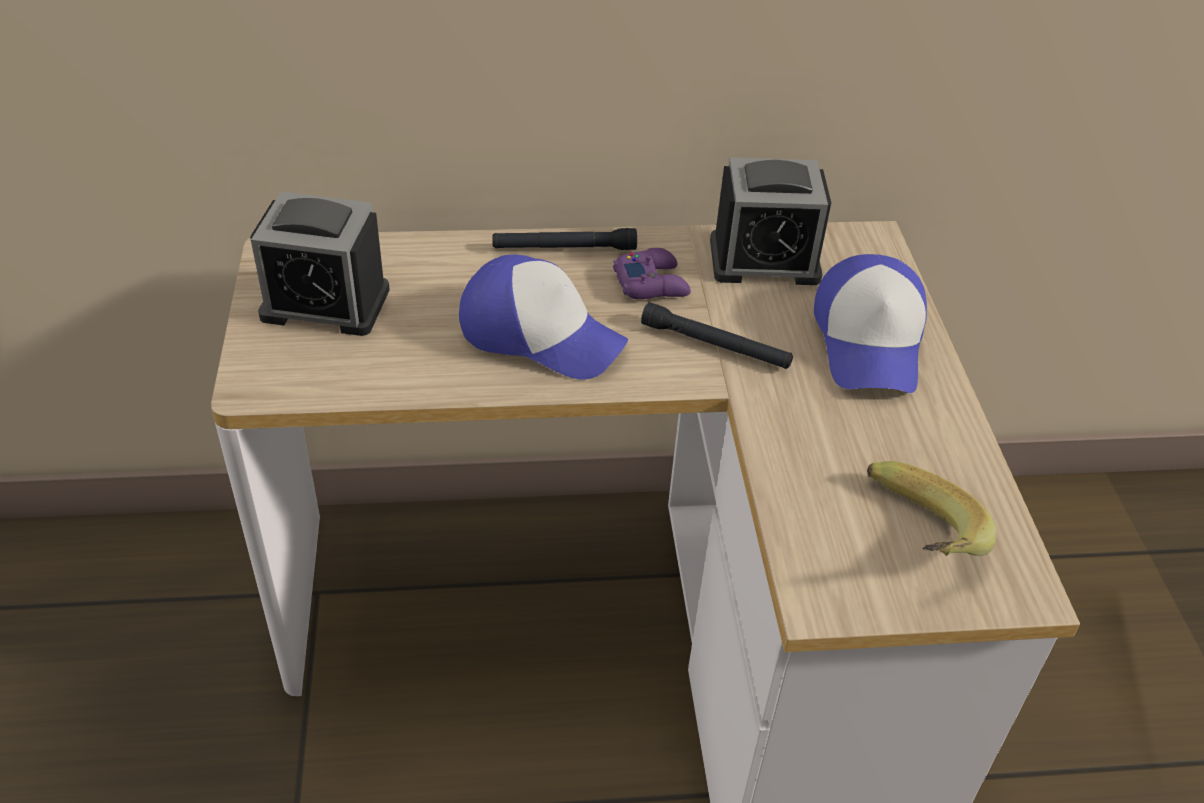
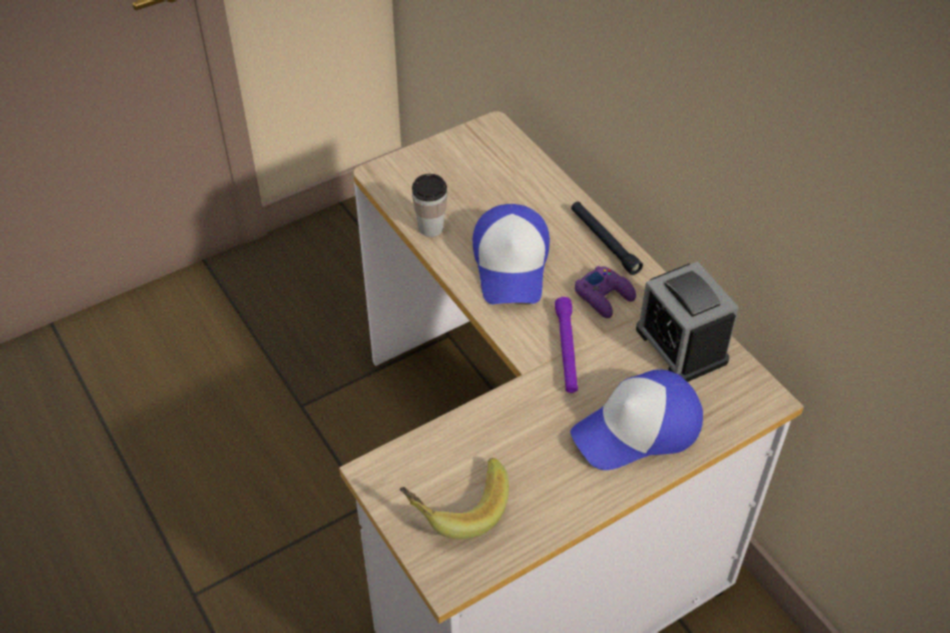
camera: 65 degrees right, 5 degrees up
alarm clock [250,191,390,336] -> none
black flashlight [641,302,793,369] -> purple flashlight [555,297,578,393]
none -> cup [412,174,447,237]

